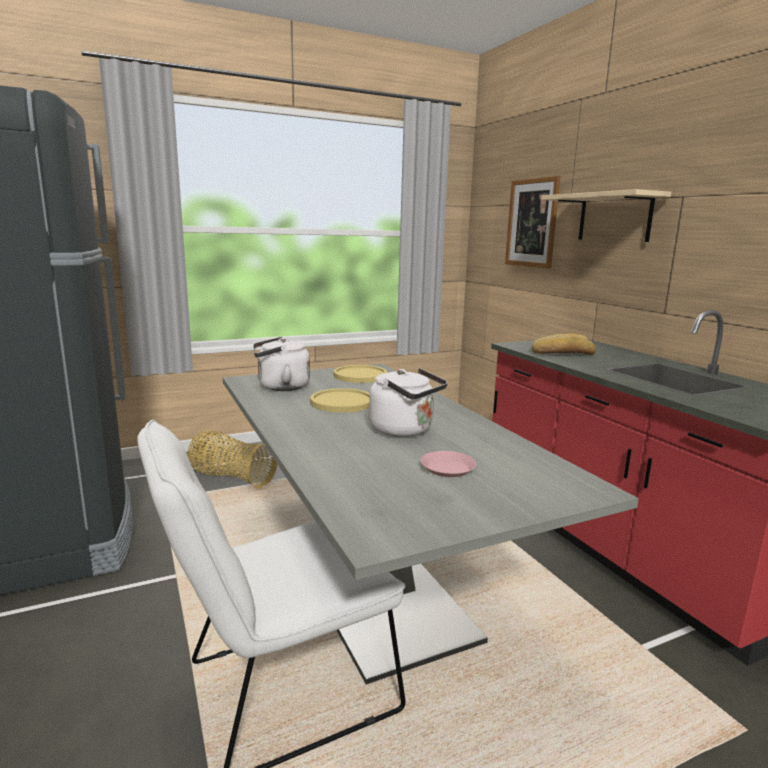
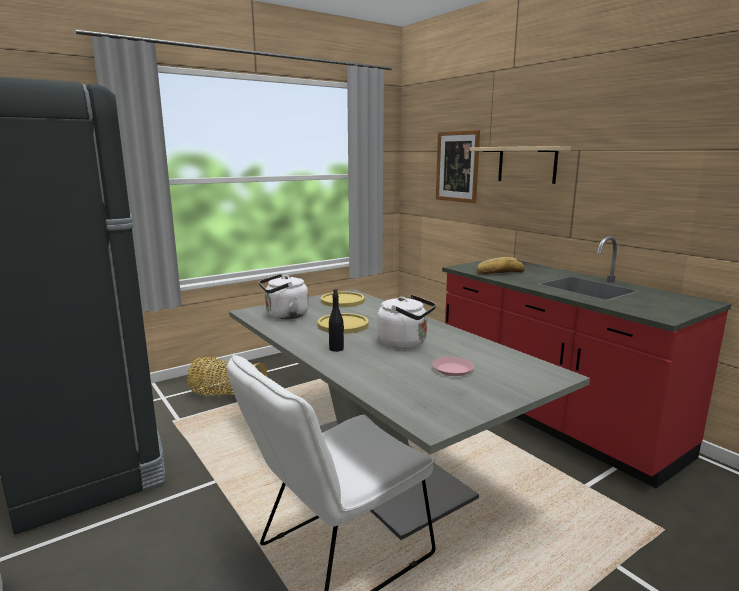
camera: 10 degrees left, 0 degrees up
none -> black bottle [329,289,344,352]

